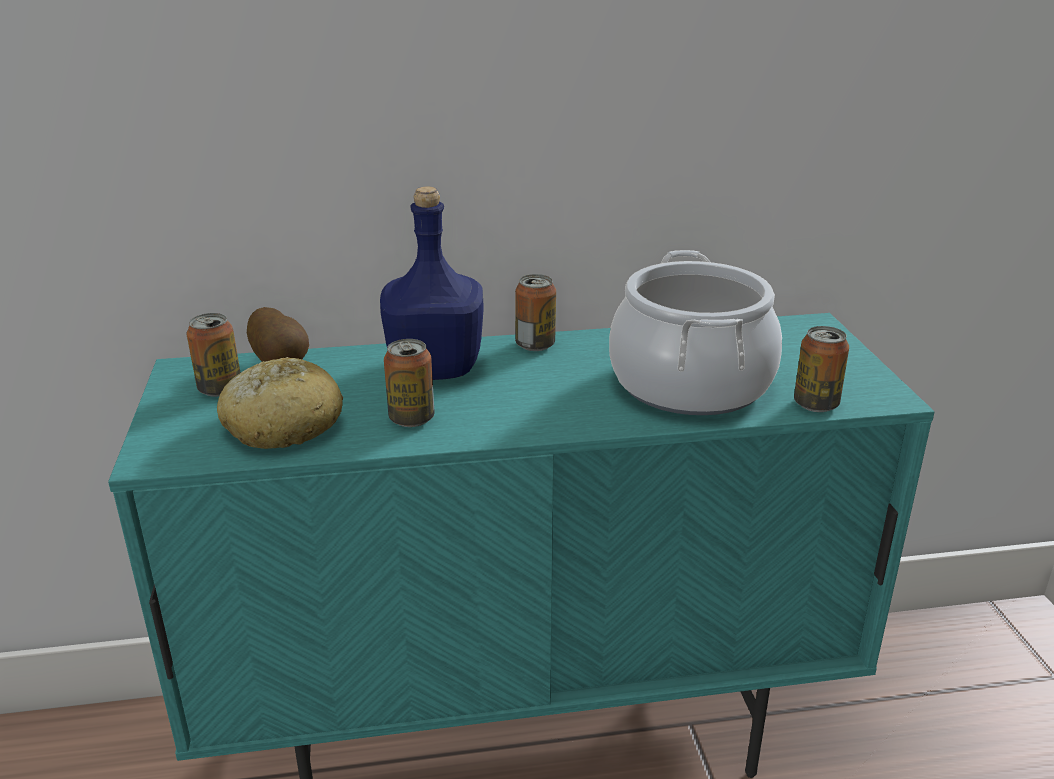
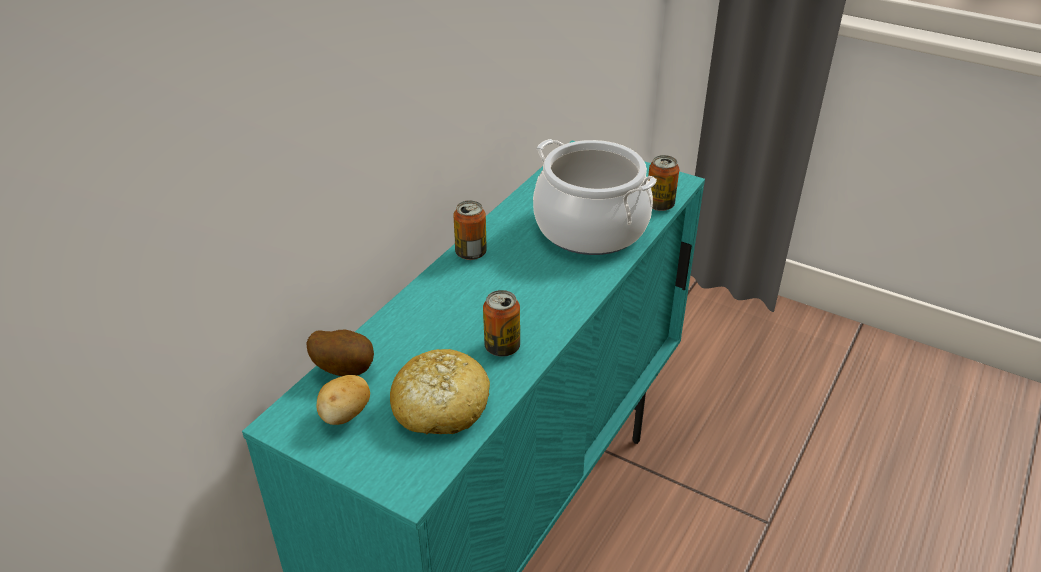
camera: 50 degrees left, 10 degrees up
can [187,313,241,397] -> potato [317,375,370,425]
blue bottle [380,187,484,380] -> none

